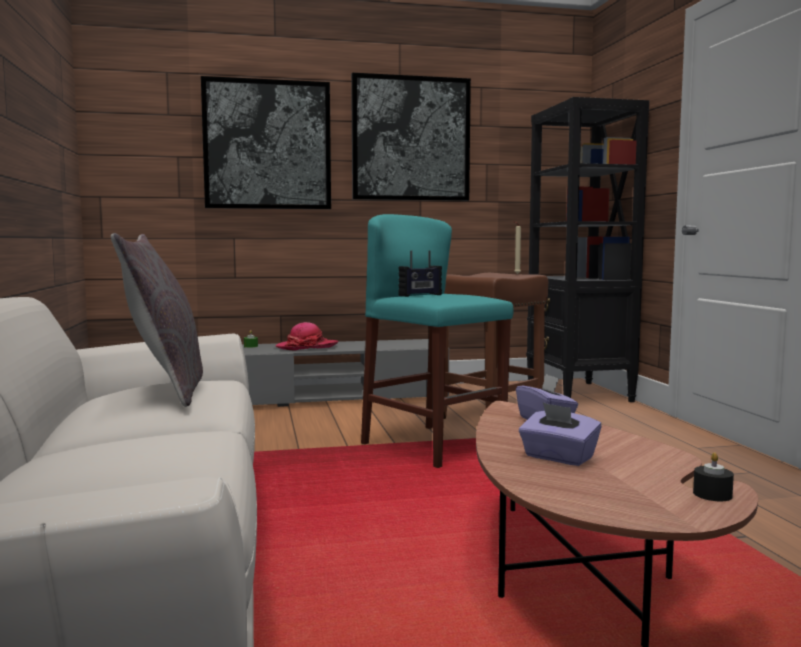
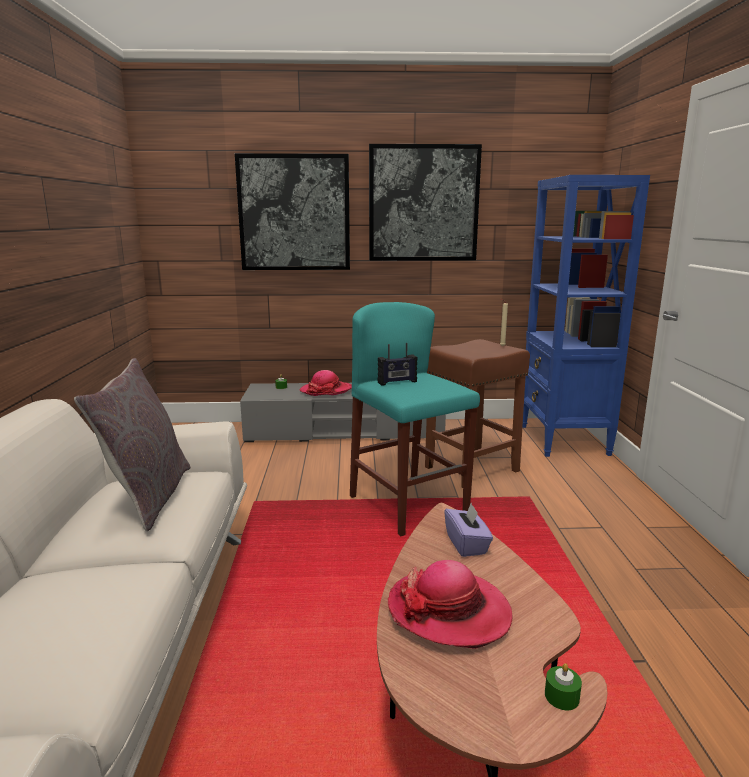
camera: 10 degrees right, 10 degrees up
purple tissue box [519,402,602,466] -> hat [388,560,513,649]
black bookcase [526,97,649,402] -> blue bookcase [522,175,650,457]
black candle [693,453,734,501] -> green candle [545,663,582,710]

